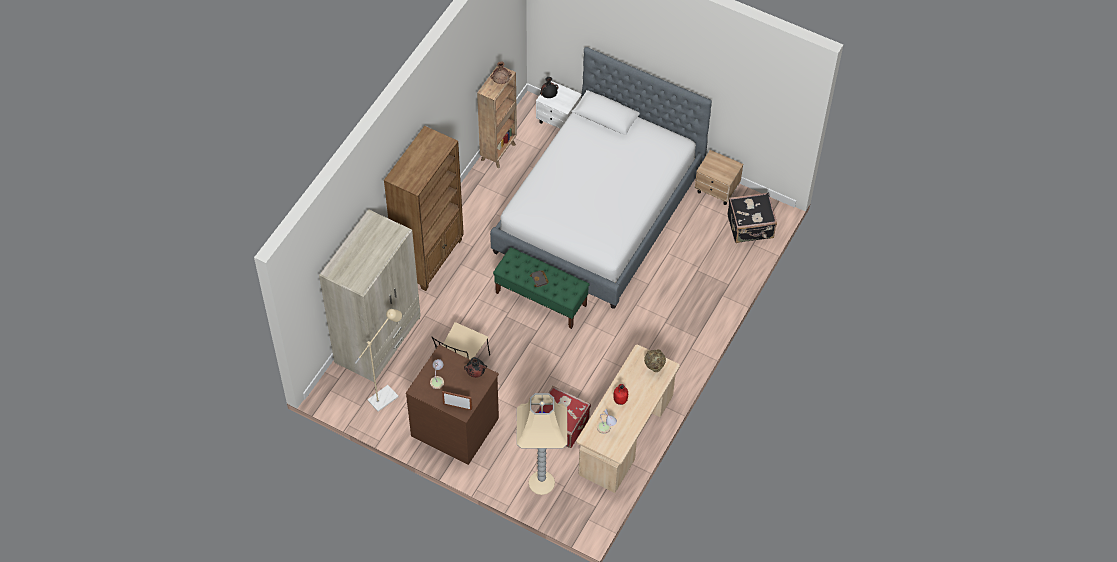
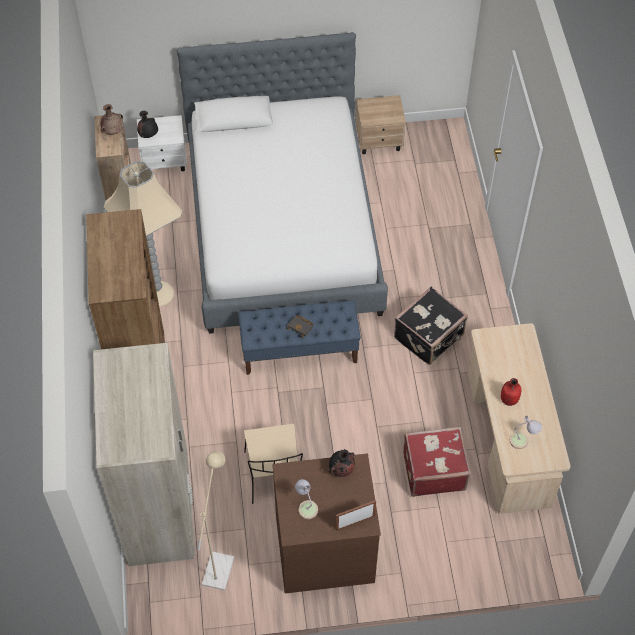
camera: 35 degrees left, 0 degrees up
green bench [493,247,590,329] -> blue bench [238,300,361,375]
beige floor lamp [516,393,567,495] -> beige floor lamp moved to [104,161,182,307]
beige vase [644,349,666,372] -> none
black suitcase [728,193,777,243] -> black suitcase moved to [394,287,468,365]

